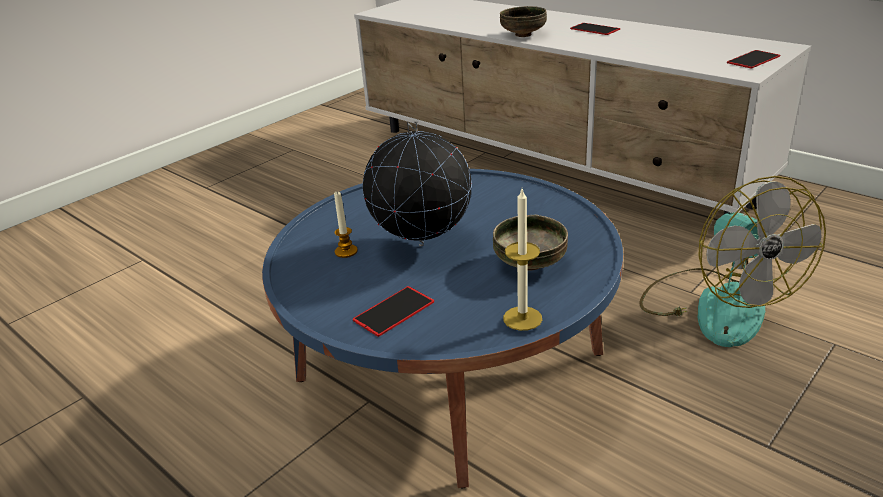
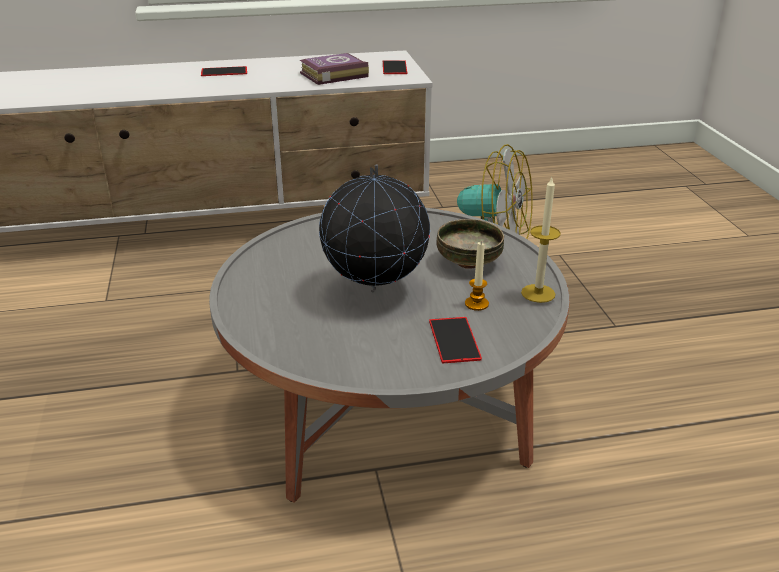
camera: 55 degrees left, 0 degrees up
blue coffee table [262,169,623,488] -> grey coffee table [209,208,570,503]
candle [334,192,358,258] -> candle moved to [465,242,489,311]
bowl [500,6,547,37] -> none
none -> book [299,53,369,85]

